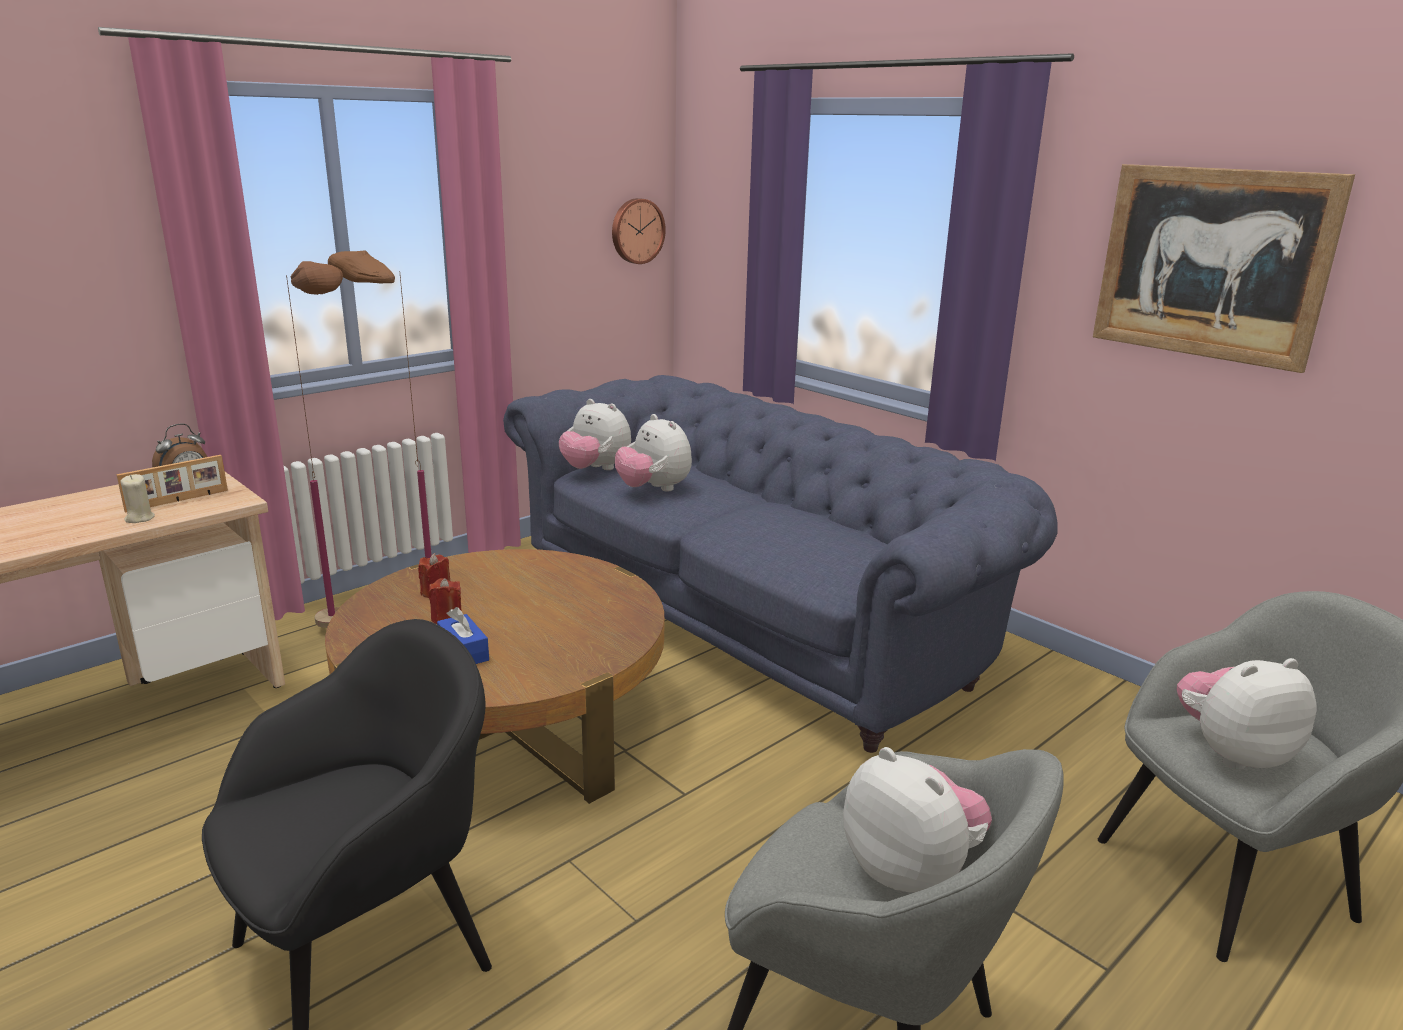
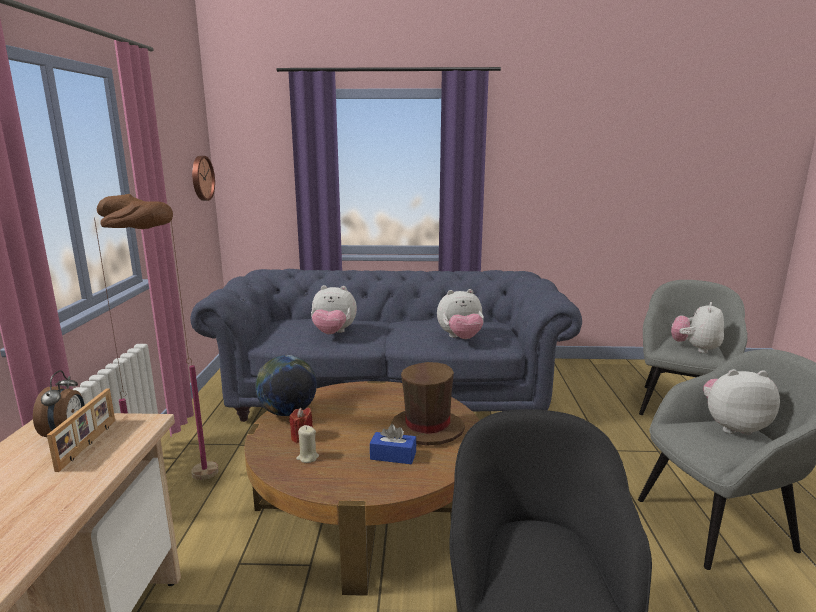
camera: 45 degrees left, 5 degrees down
beige candle [120,474,155,523] -> beige candle moved to [296,425,319,463]
red candle [429,578,462,624] -> none
plush toy [559,399,631,470] -> plush toy moved to [437,289,484,339]
picture [1093,164,1355,373] -> none
none -> globe [255,355,317,416]
none -> brown hat [391,362,465,446]

